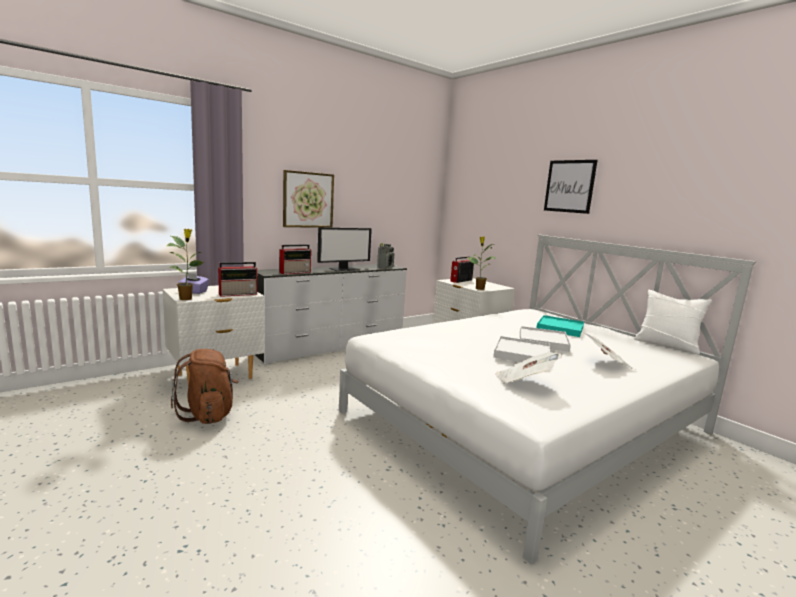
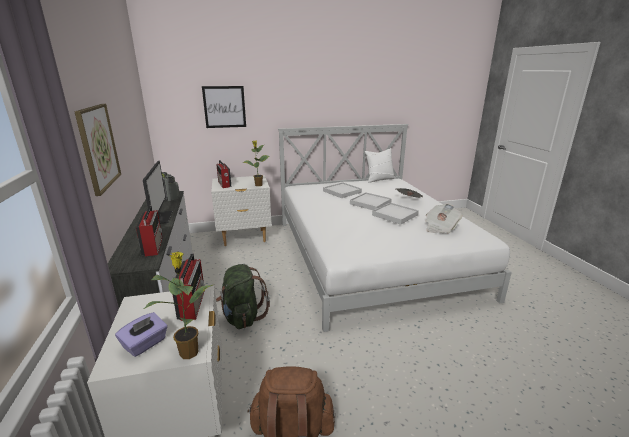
camera: 65 degrees left, 10 degrees up
turquoise tray [536,315,584,337] -> white tray [323,182,362,198]
picture [544,160,598,214] -> picture moved to [202,86,246,128]
none -> green backpack [216,264,270,329]

